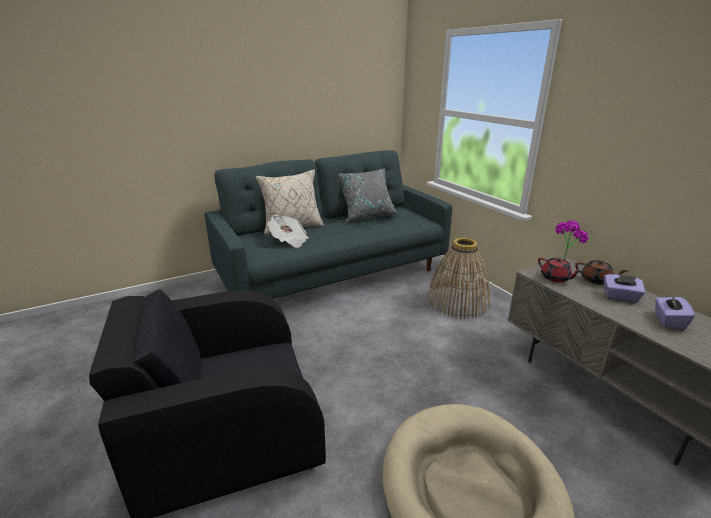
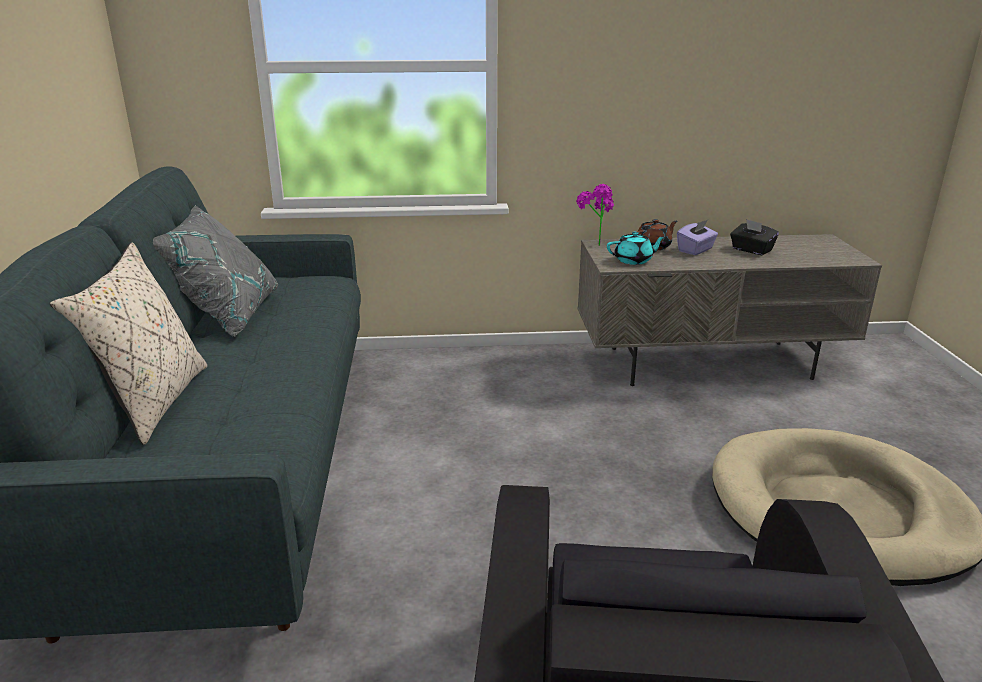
camera: 65 degrees left, 0 degrees up
newspaper [267,215,309,248] -> none
basket [427,238,490,319] -> none
red teapot [538,258,582,282] -> turquoise teapot [607,232,666,265]
purple tissue box [655,294,695,330] -> black tissue box [730,219,779,255]

